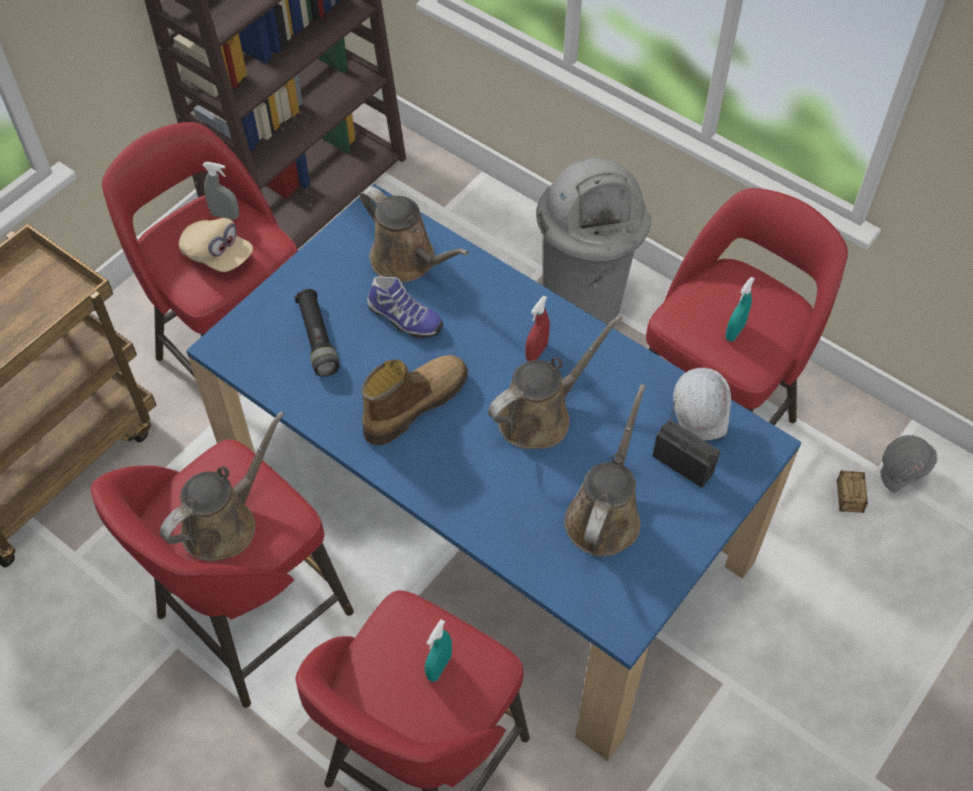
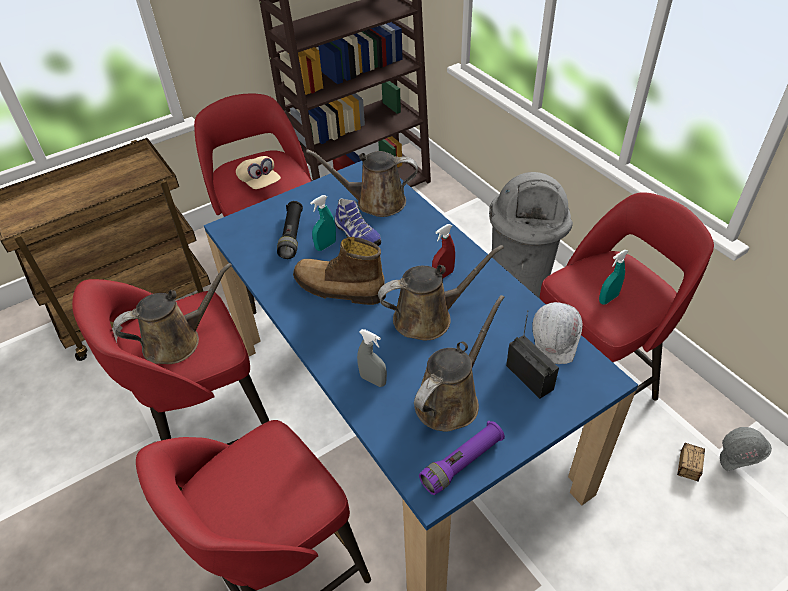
camera: 20 degrees right, 10 degrees down
grey spray bottle [202,162,239,220] -> grey spray bottle moved to [357,329,387,387]
brown watering can [360,186,469,283] -> brown watering can turned 120 degrees clockwise [306,149,418,217]
boot [361,355,468,445] -> boot turned 135 degrees counterclockwise [293,237,386,305]
turquoise spray bottle [425,620,452,682] -> turquoise spray bottle moved to [310,195,336,251]
none -> purple flashlight [419,421,505,495]

